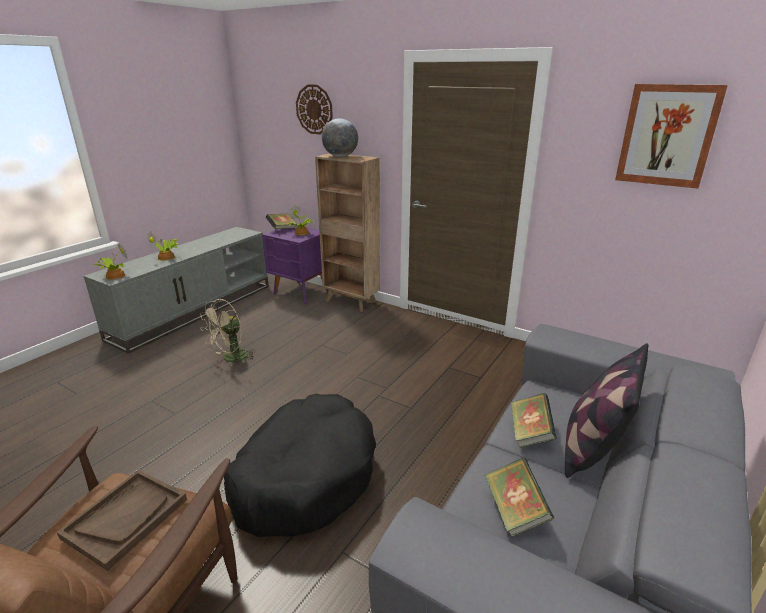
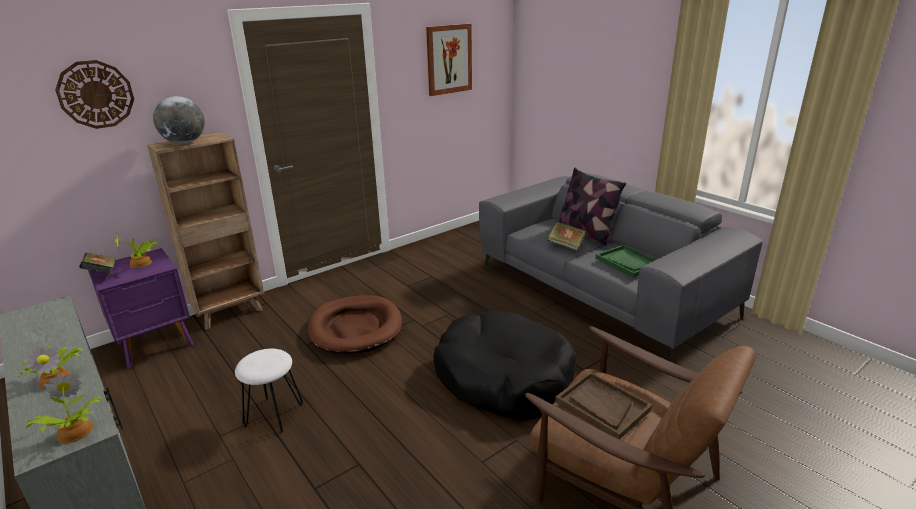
camera: 70 degrees left, 0 degrees up
beige fan [200,299,256,364] -> white stool [235,349,303,433]
book [485,458,554,537] -> green tray [595,245,656,278]
none -> brown dog bed [308,295,402,353]

